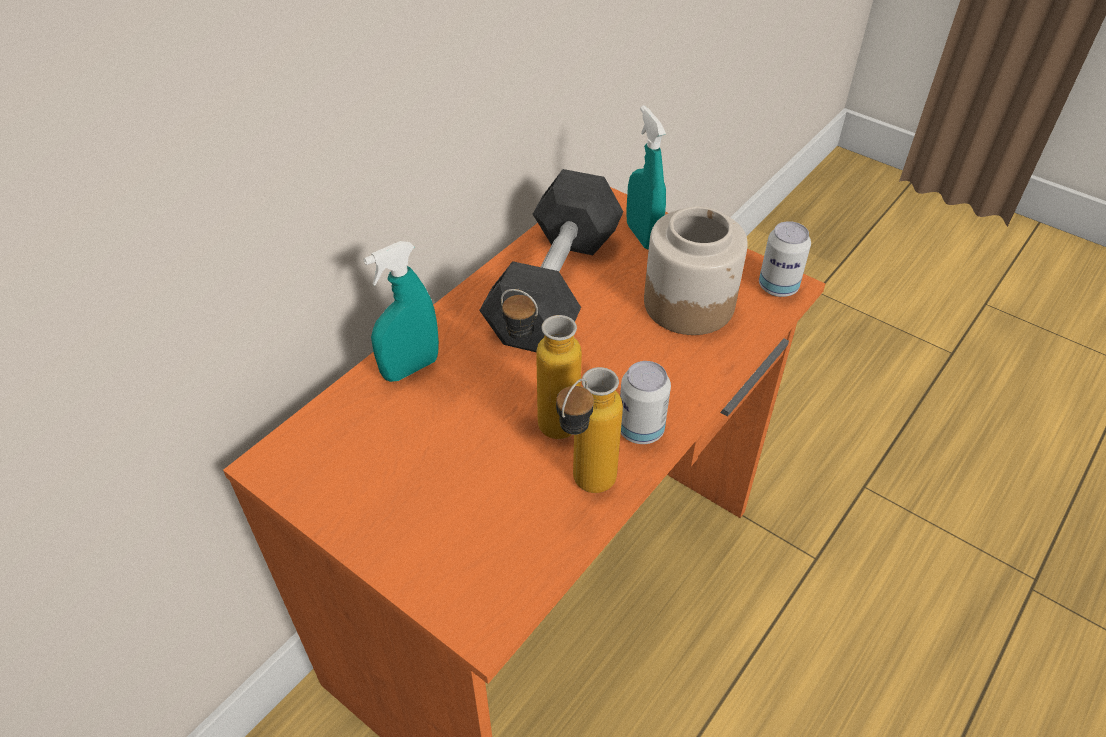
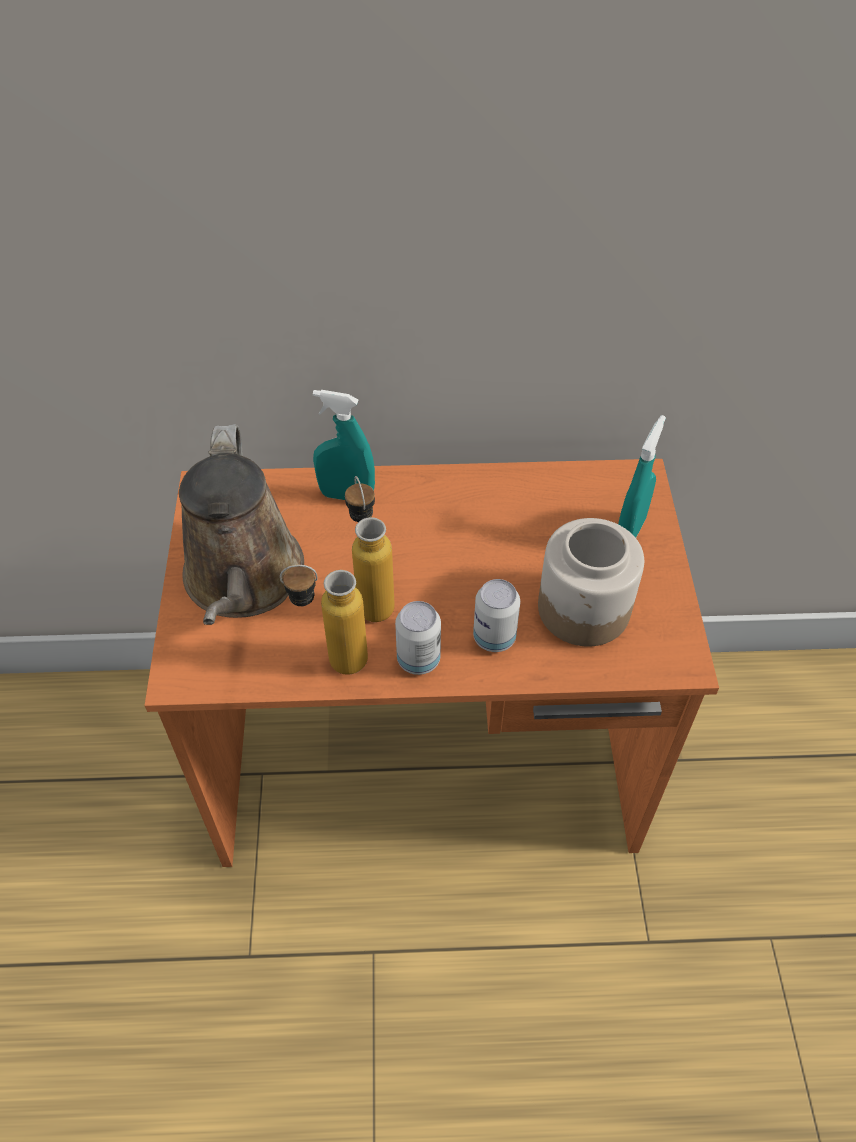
camera: 50 degrees right, 5 degrees up
grey dumbbell [479,169,623,352] -> none
can [759,221,811,297] -> can moved to [473,579,520,652]
none -> brown watering can [179,424,304,625]

